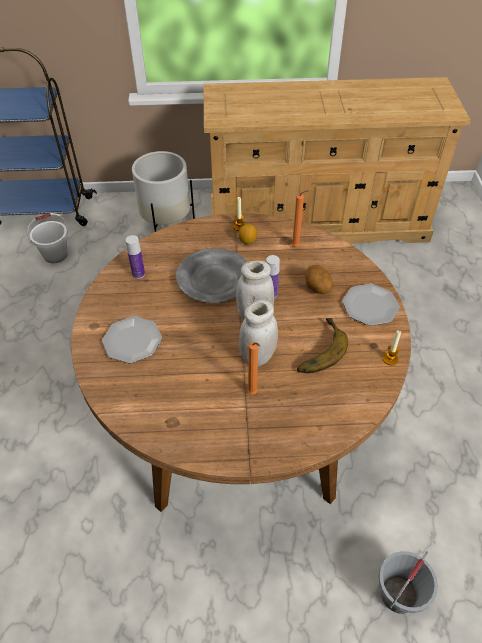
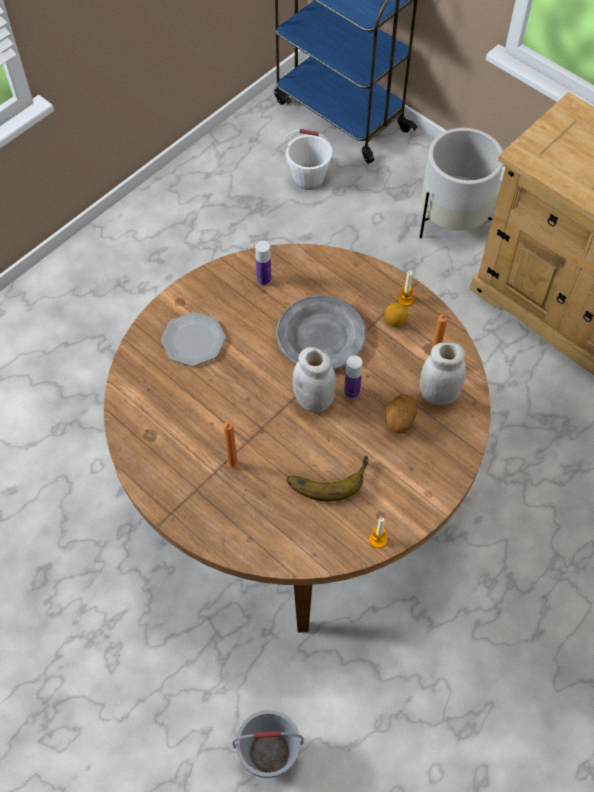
camera: 45 degrees right, 10 degrees up
white jar [239,299,278,366] -> white jar moved to [420,342,466,405]
plate [342,284,400,326] -> none

